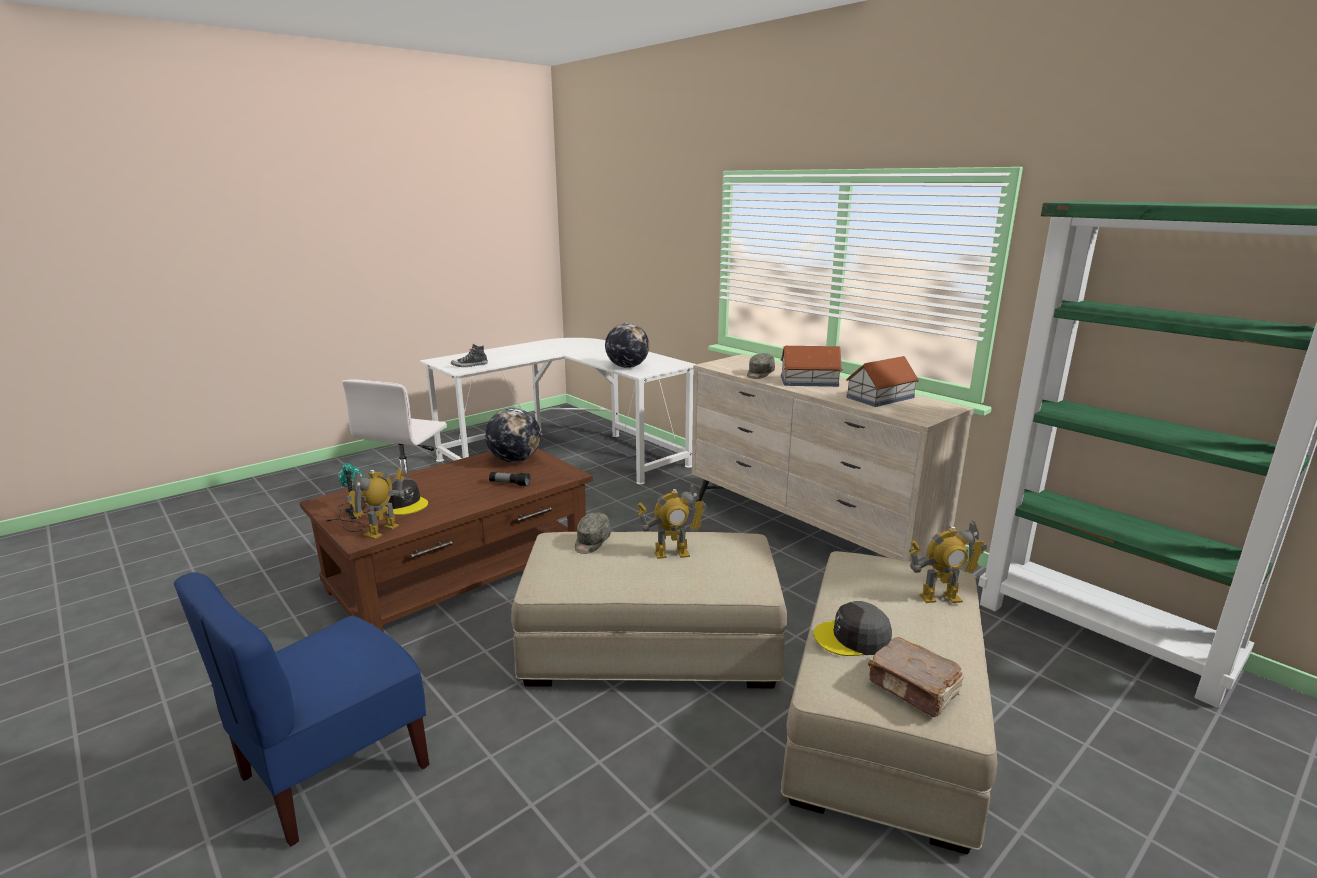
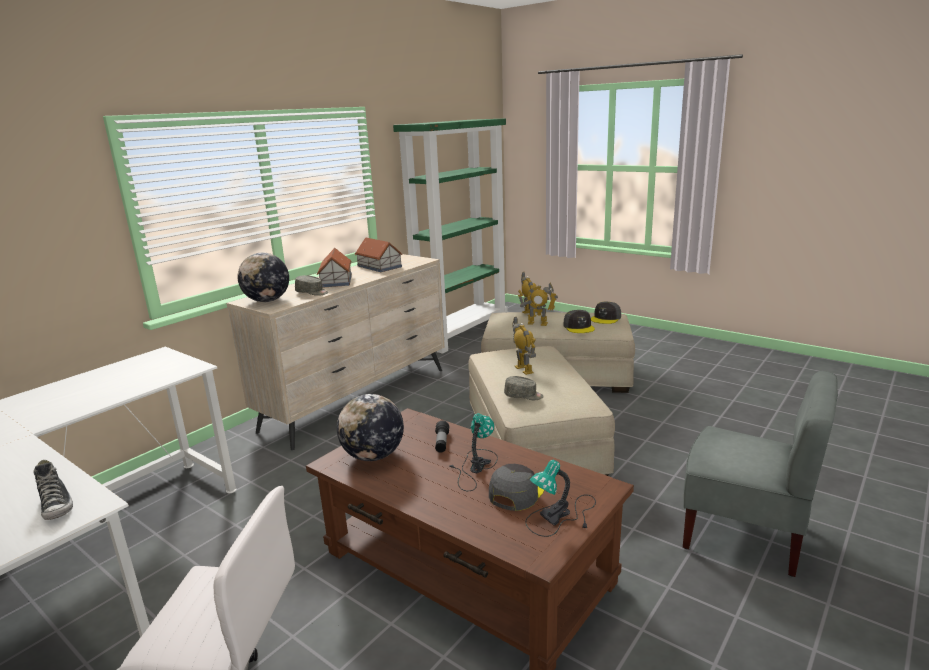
camera: 100 degrees left, 0 degrees up
blue chair [174,572,429,847] -> grey chair [683,371,838,577]
toy robot [346,468,404,539] -> toy robot moved to [518,283,558,326]
globe [605,323,649,368] -> globe moved to [238,253,289,302]
brown book [868,637,964,717] -> grey cap [591,302,621,324]
none -> table lamp [449,413,498,491]

